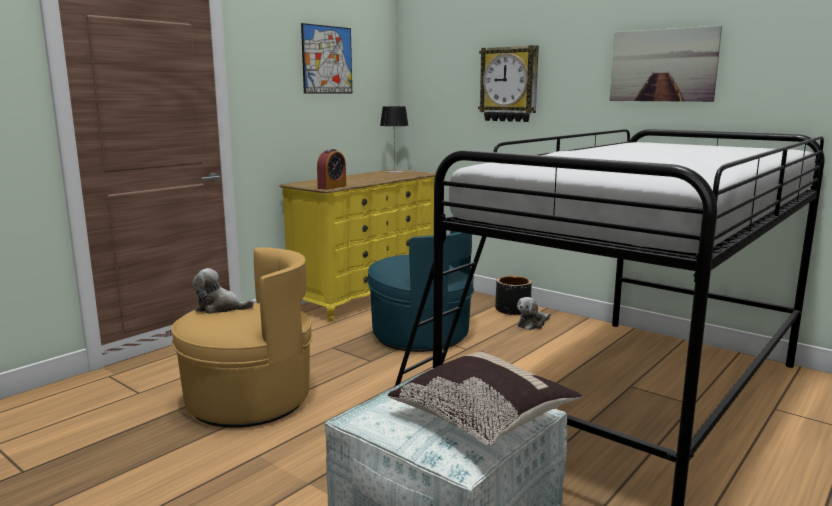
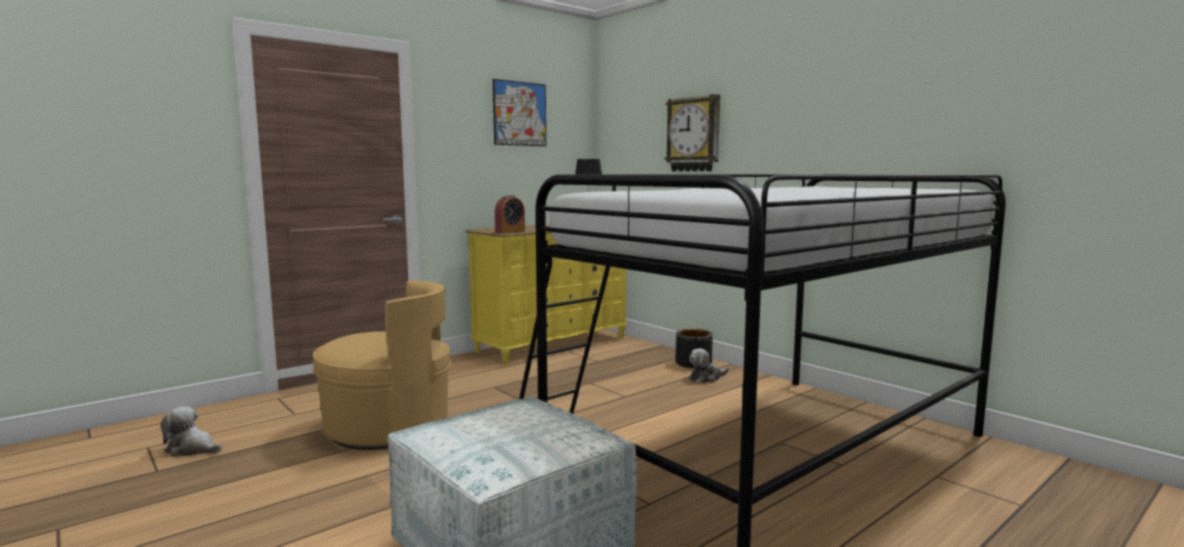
camera: 10 degrees right, 5 degrees down
plush toy [192,268,254,314] -> plush toy moved to [160,407,222,457]
turquoise armchair [368,231,474,352] -> none
pillow [388,351,582,446] -> none
picture [609,26,722,102] -> none

